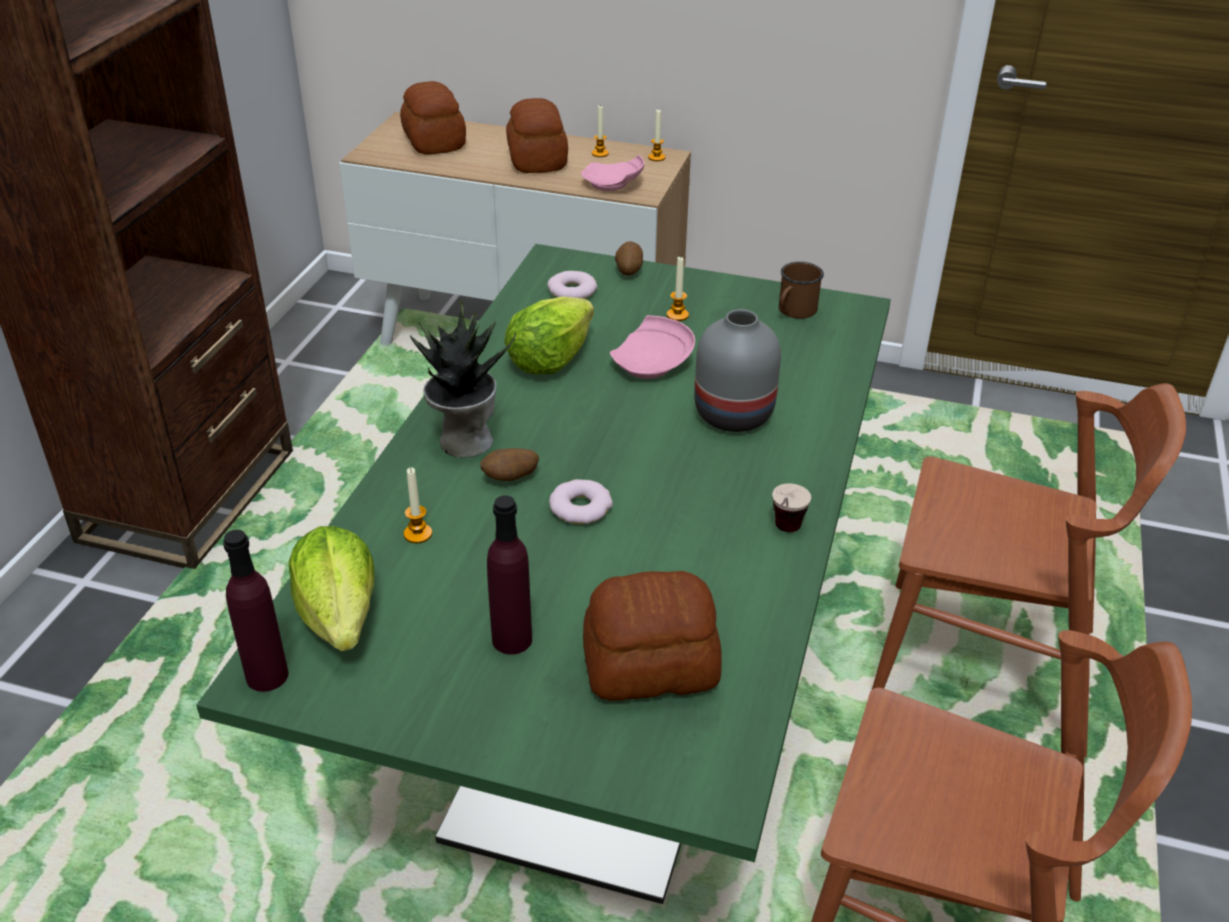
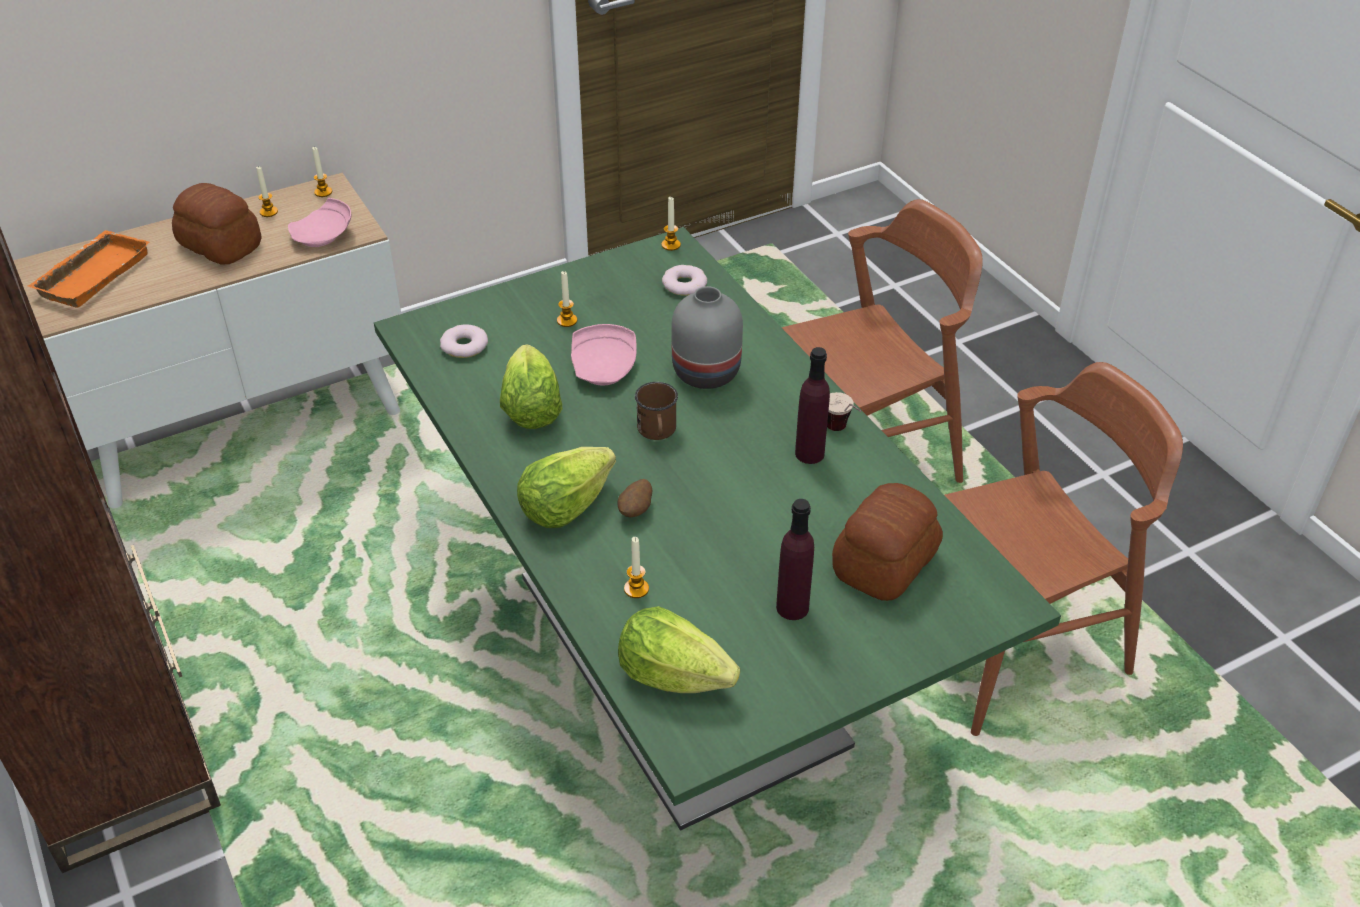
camera: 45 degrees left, 5 degrees up
purple bottle [223,530,289,692] -> purple bottle moved to [795,347,830,464]
bread [400,81,466,155] -> orange tray [28,230,149,308]
potted plant [410,299,516,458] -> lettuce [517,447,616,528]
donut [549,479,613,524] -> donut moved to [662,265,707,296]
potato [615,241,643,276] -> none
brown mug [779,262,824,319] -> brown mug moved to [635,382,678,440]
none -> candle [661,197,681,251]

